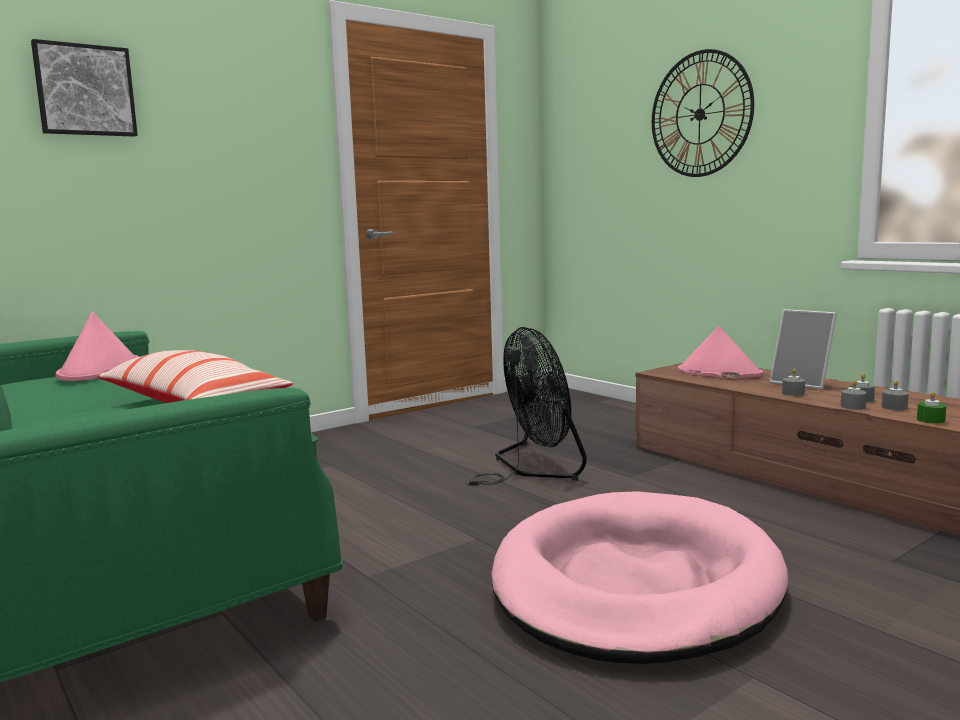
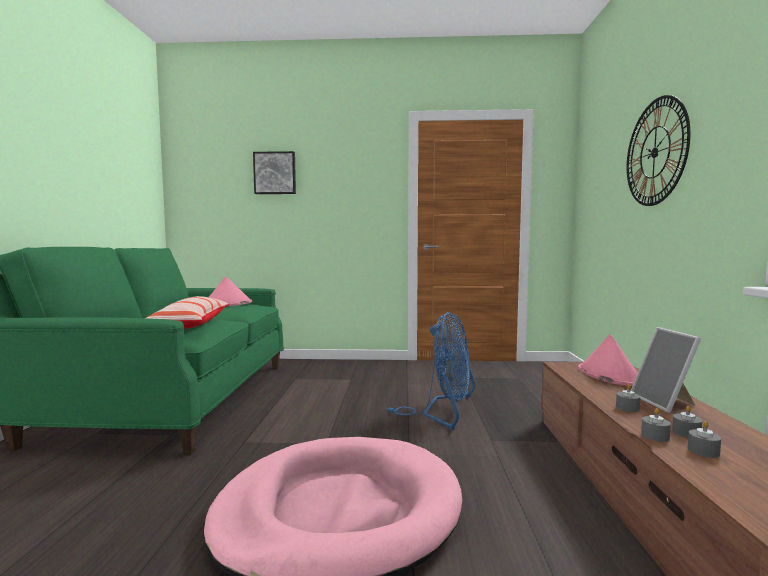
camera: 40 degrees right, 5 degrees down
black fan [466,327,587,486] -> blue fan [386,312,475,430]
green candle [917,392,946,424] -> none

